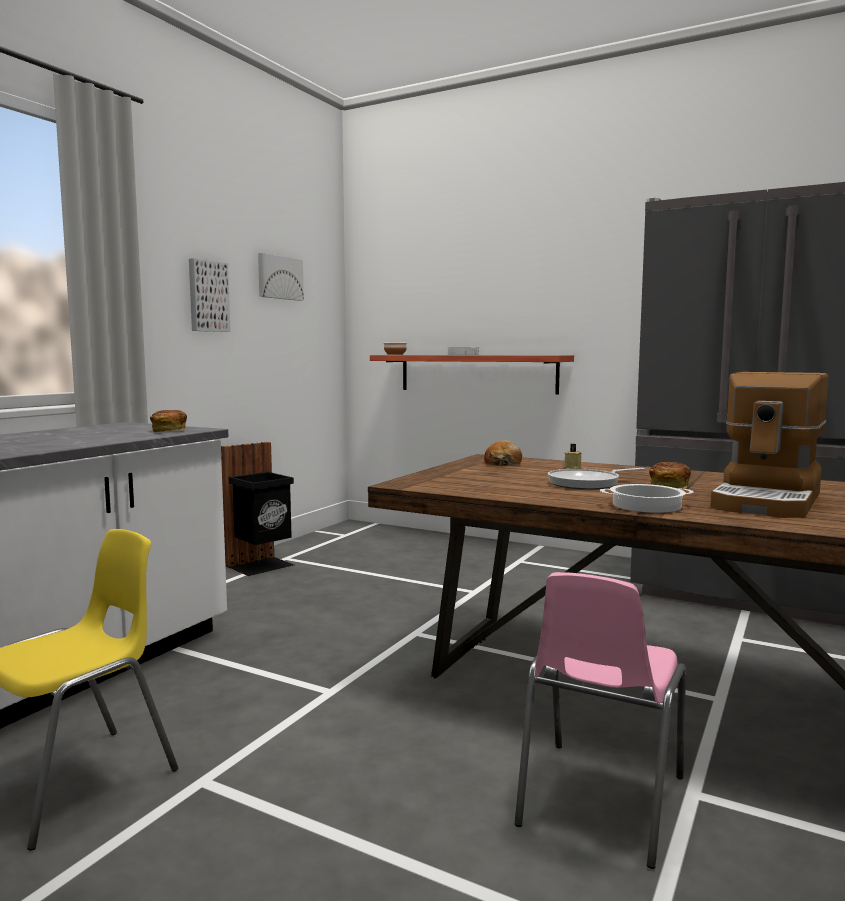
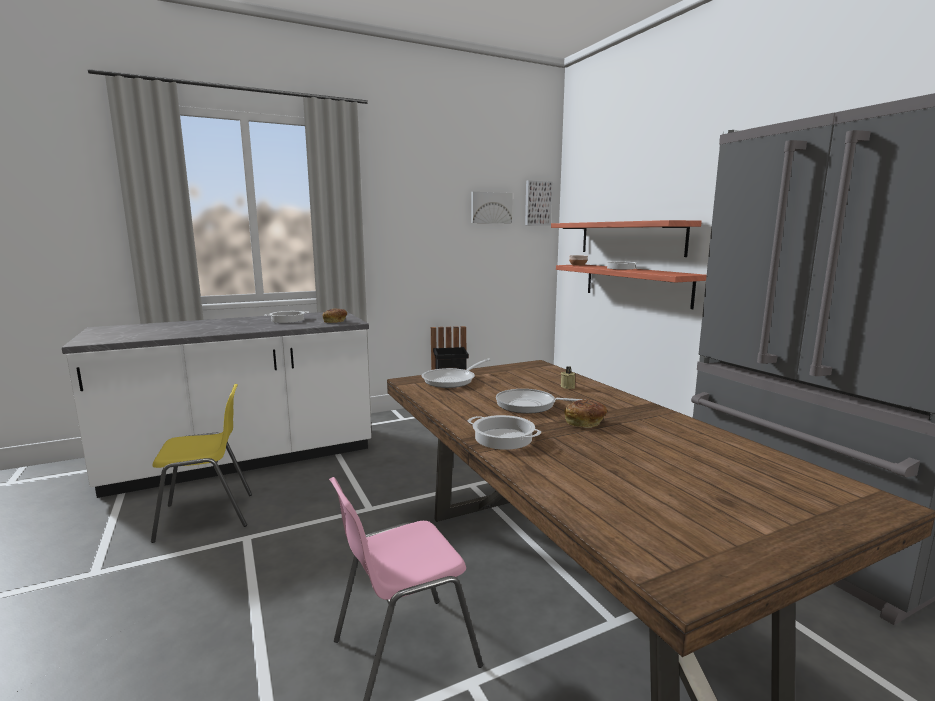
camera: 35 degrees right, 5 degrees up
picture [189,258,231,332] -> picture moved to [525,180,552,226]
bread [484,440,522,466] -> none
coffee machine [711,372,828,518] -> none
none -> cooking pot [265,311,309,323]
none -> frying pan [422,358,491,388]
none -> shelf [551,220,702,257]

